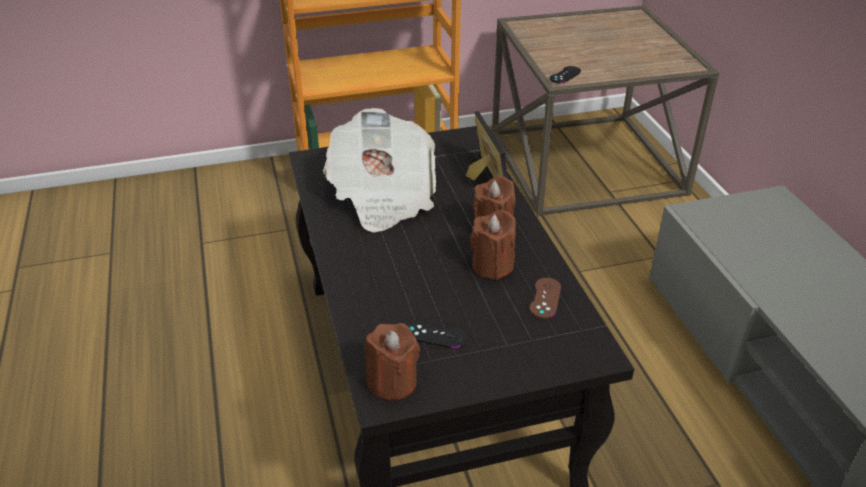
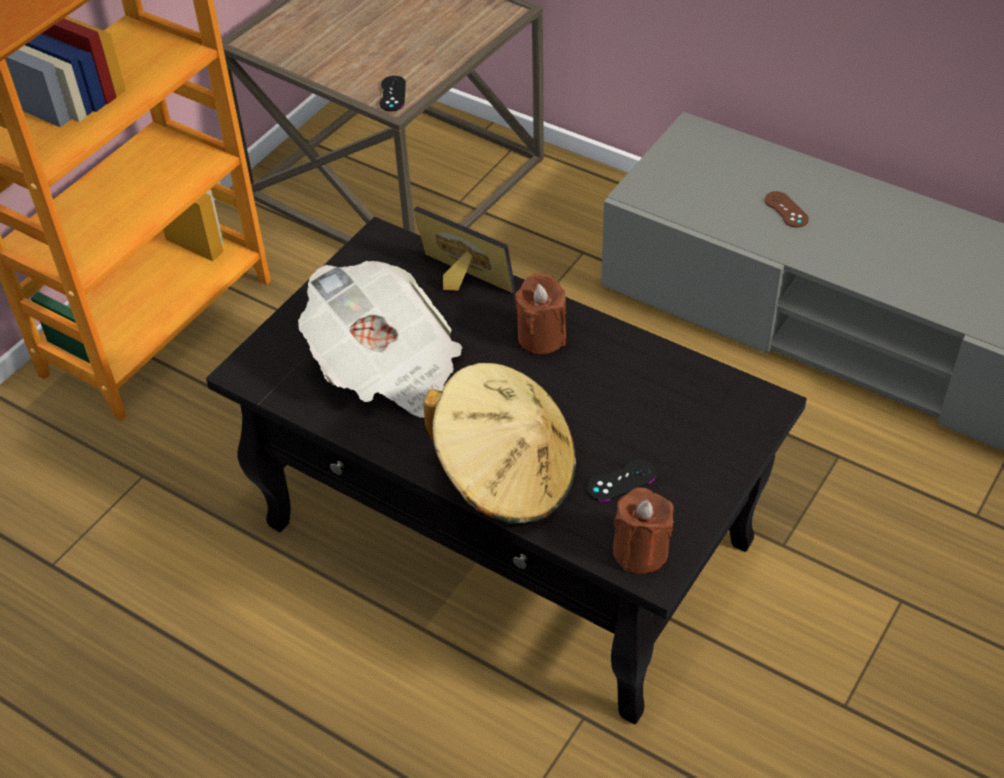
camera: 40 degrees left, 10 degrees up
brown candle [470,210,516,280] -> none
brown game controller [530,278,561,319] -> brown game controller moved to [765,191,809,228]
none -> beige hat [423,363,576,524]

